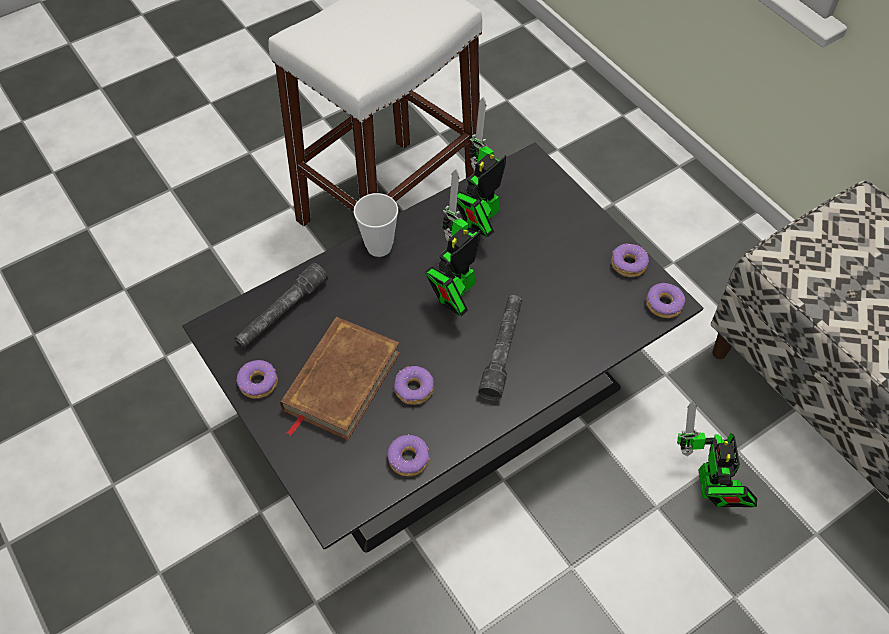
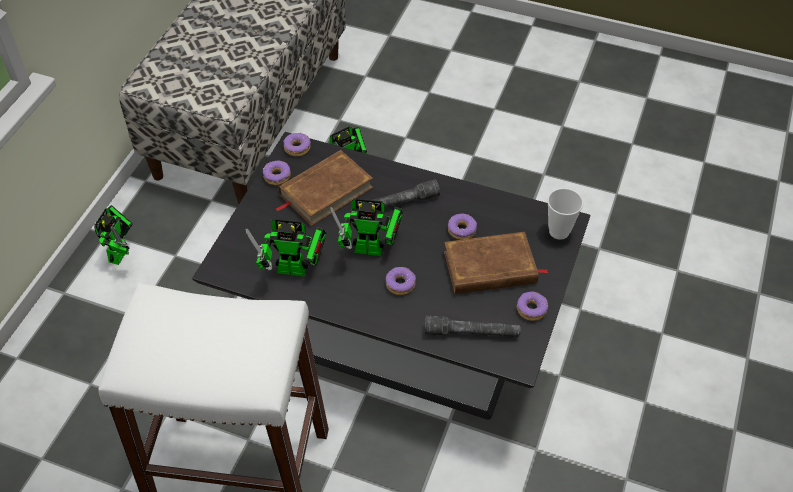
camera: 125 degrees left, 5 degrees down
cup [354,193,398,257] -> cup moved to [547,188,583,240]
donut [387,435,430,476] -> donut moved to [386,267,416,295]
none -> toy robot [94,205,133,265]
none -> brown book [276,150,373,226]

